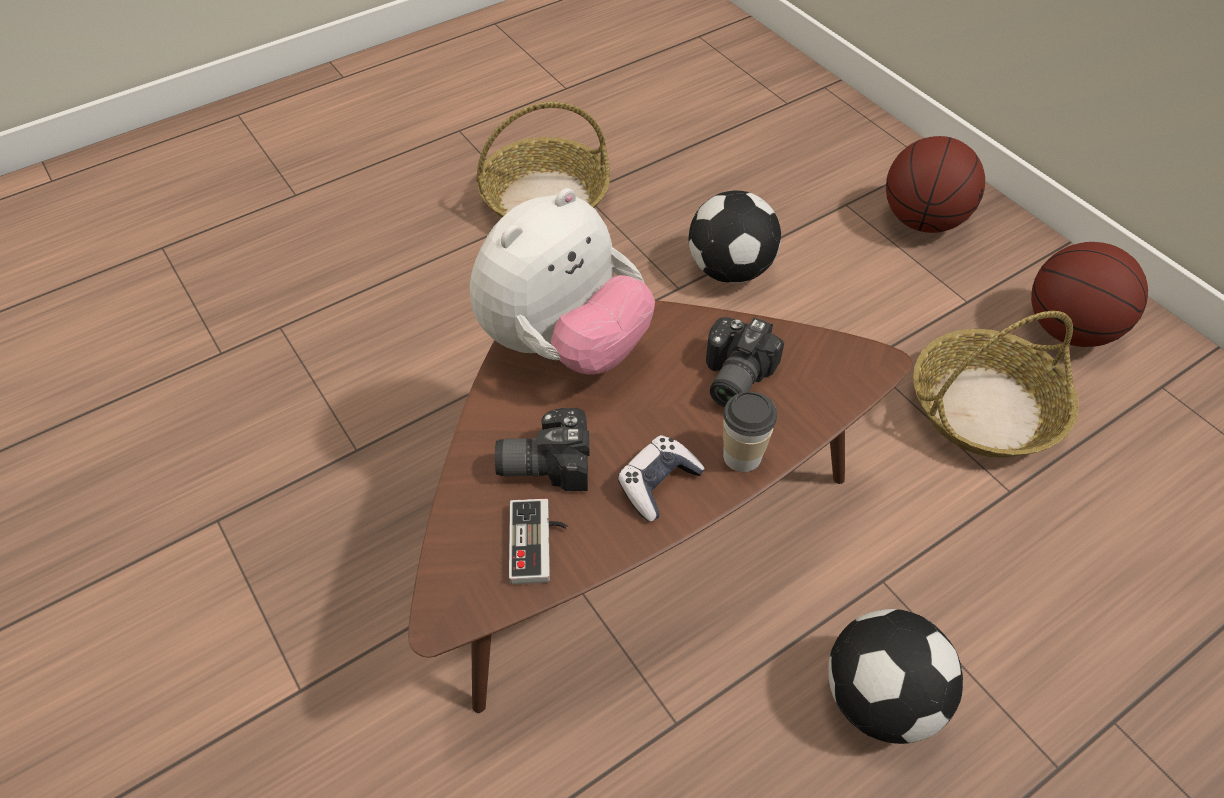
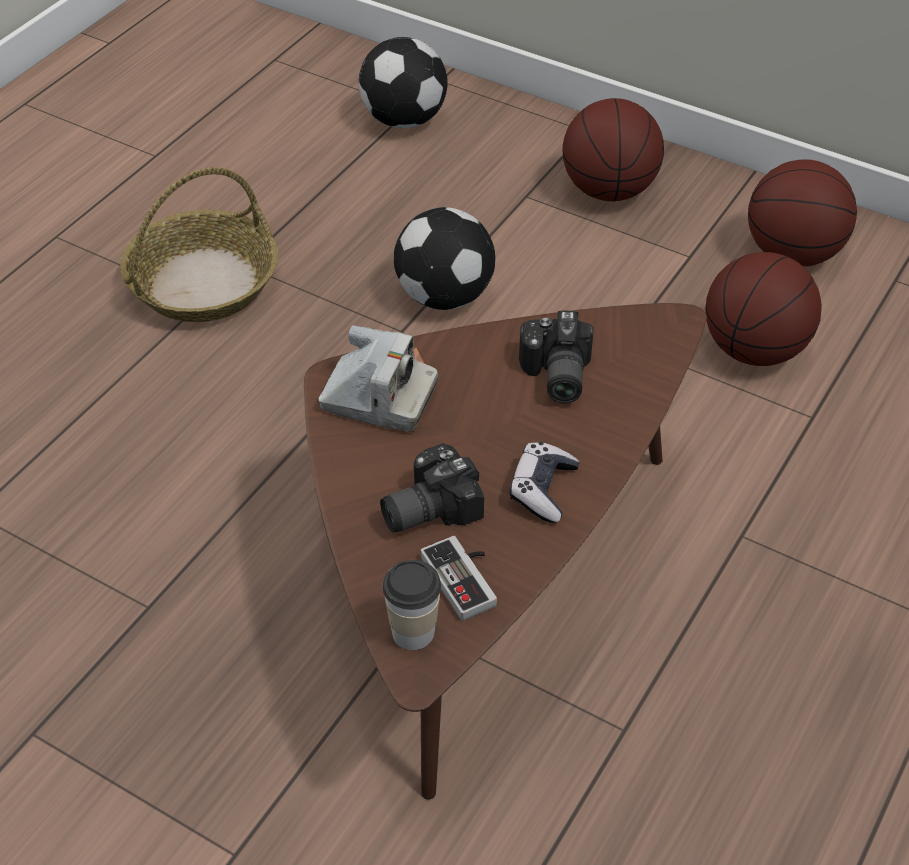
camera: 25 degrees left, 5 degrees down
plush toy [470,188,655,375] -> camera [319,325,438,432]
cup [723,391,777,472] -> cup moved to [383,560,441,650]
football [828,609,963,744] -> football moved to [359,37,448,128]
basket [913,311,1079,458] -> basketball [705,252,822,366]

